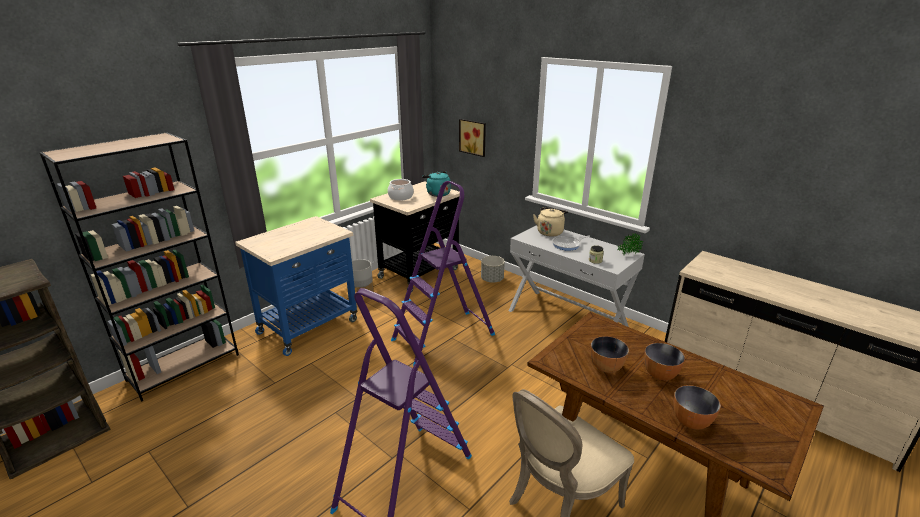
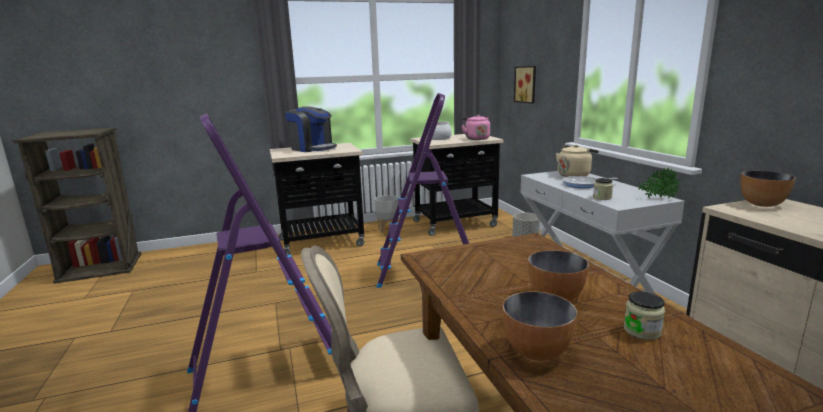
camera: 30 degrees right, 10 degrees down
beige bookcase [39,133,239,402] -> none
blue cart [235,216,357,356] -> black cart [269,143,364,255]
turquoise kettle [422,171,451,197] -> pink kettle [462,115,490,140]
bowl [590,336,629,373] -> bowl moved to [741,171,796,207]
none -> coffee machine [285,106,337,152]
none -> jar [624,291,665,340]

